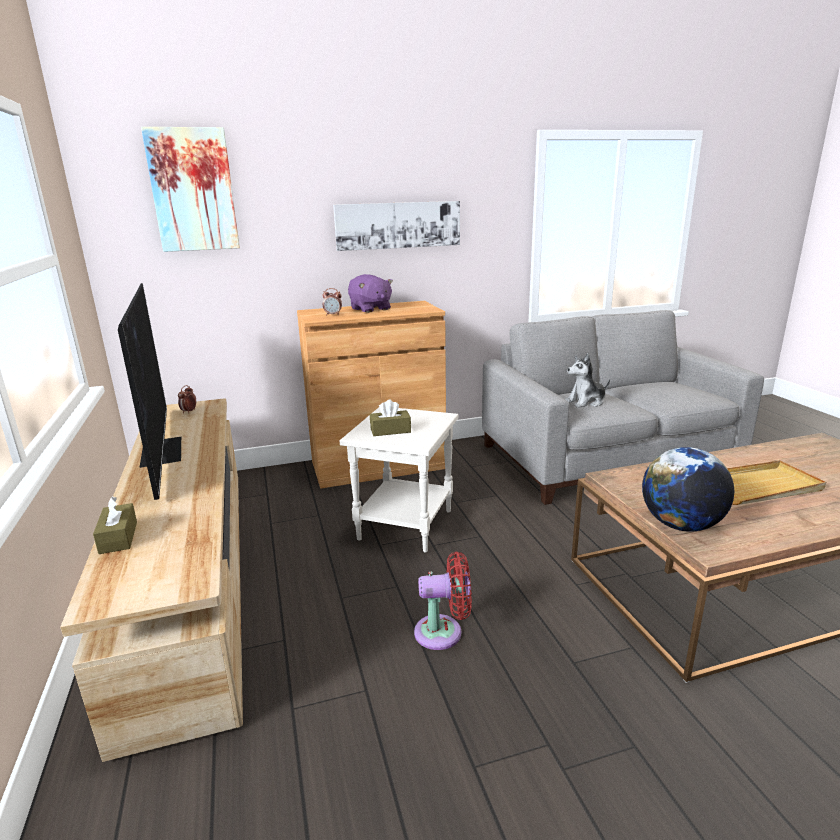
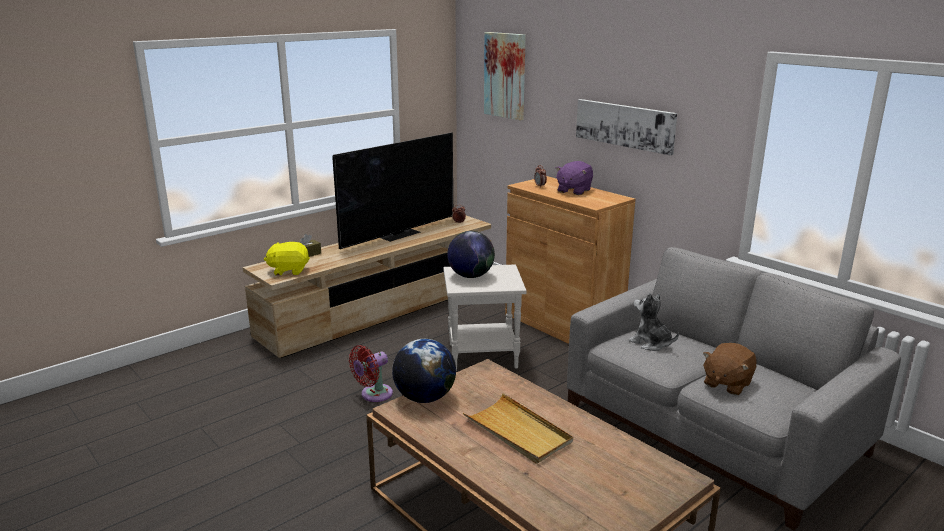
camera: 65 degrees right, 0 degrees up
brown tissue box [370,399,411,436] -> globe [447,231,495,278]
red fan [414,552,472,650] -> red fan turned 75 degrees clockwise [349,345,393,402]
none -> yellow plush toy [264,242,310,276]
none -> brown plush toy [703,343,756,395]

